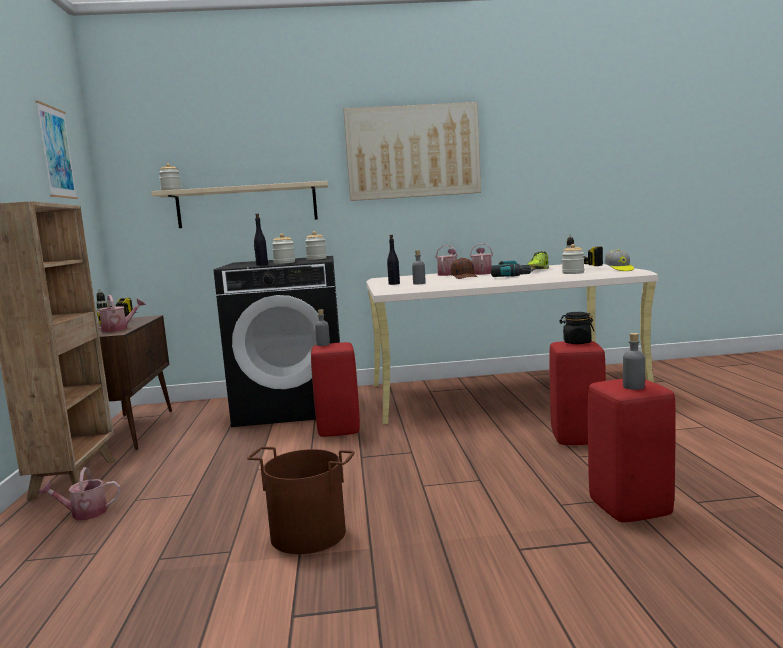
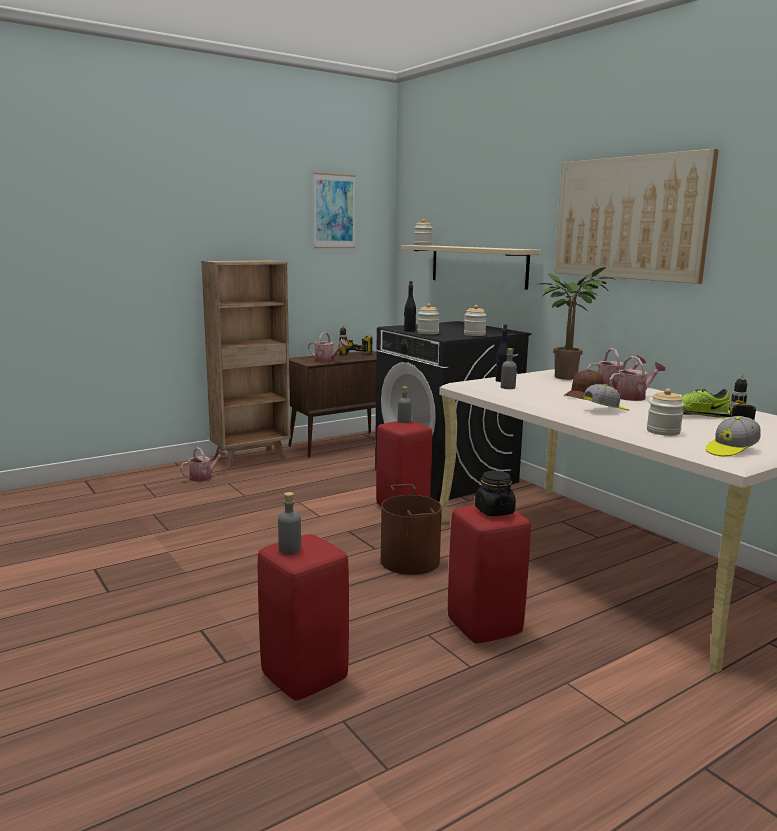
camera: 60 degrees right, 5 degrees up
watering can [39,467,120,520] -> watering can turned 90 degrees clockwise [180,447,226,482]
brown bucket [247,447,355,554] -> brown bucket moved to [381,484,442,575]
power drill [491,261,535,277] -> cap [583,384,630,411]
none -> potted plant [540,267,617,380]

